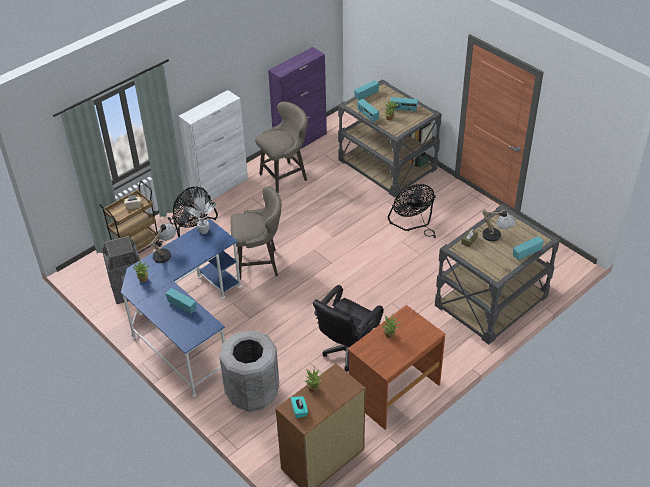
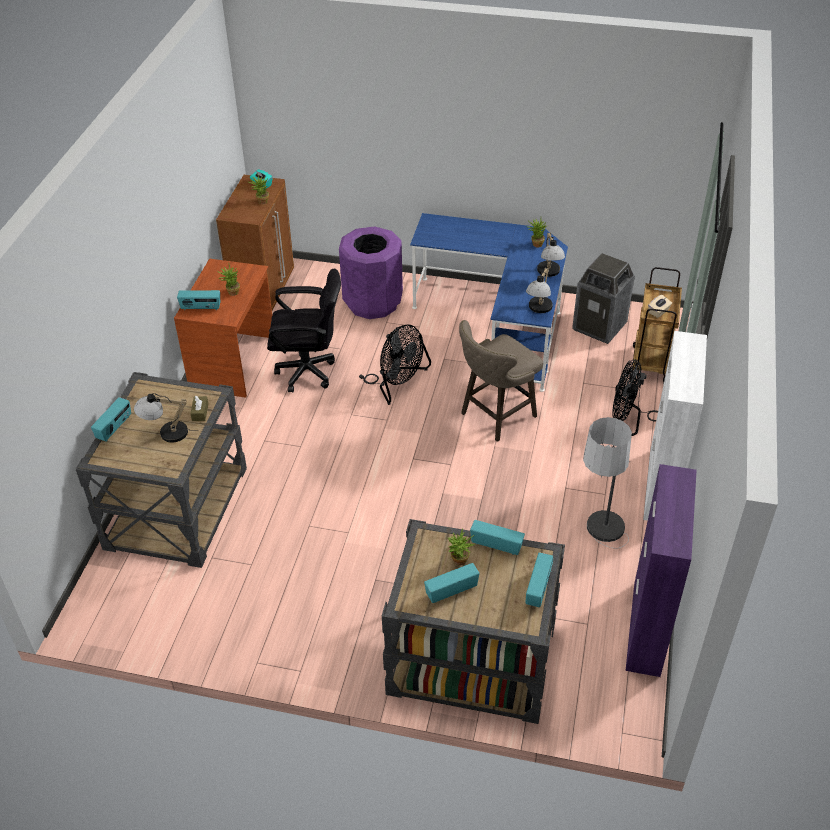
camera: 145 degrees right, 0 degrees up
radio [166,288,197,314] -> radio moved to [177,290,220,310]
potted plant [183,188,216,234] -> table lamp [526,268,553,313]
grey trash can [219,330,279,412] -> purple trash can [339,227,403,319]
beige stool [255,101,308,193] -> floor lamp [583,417,632,549]
black office chair [313,285,384,372] -> black office chair turned 90 degrees clockwise [267,269,341,393]
black fan [388,184,436,238] -> black fan moved to [359,324,431,405]

